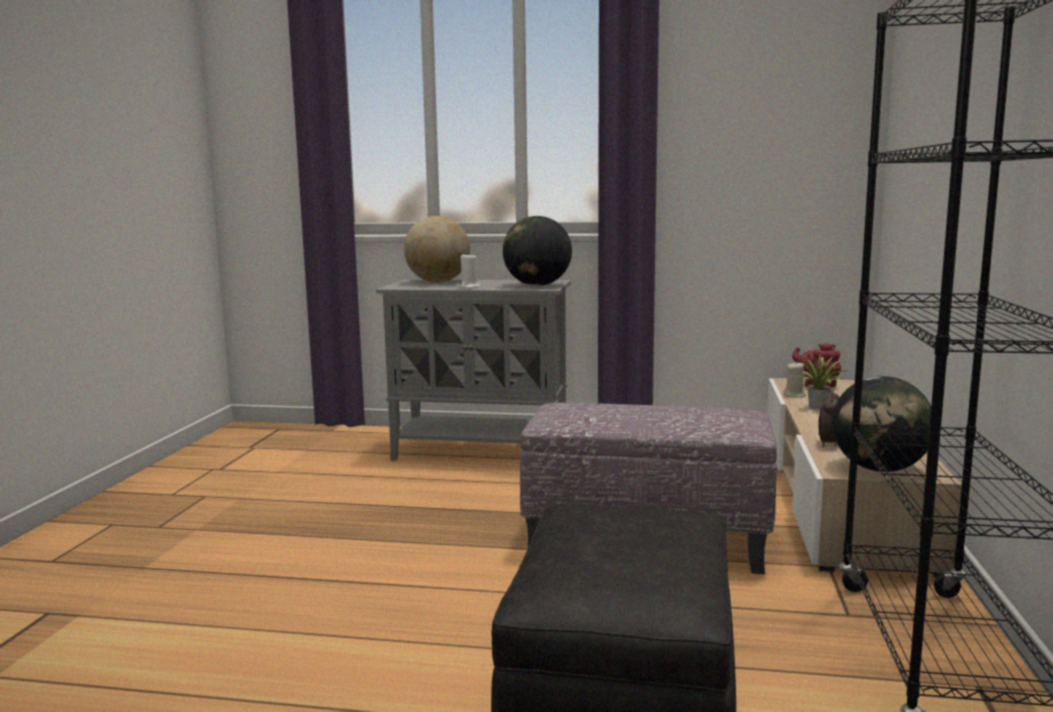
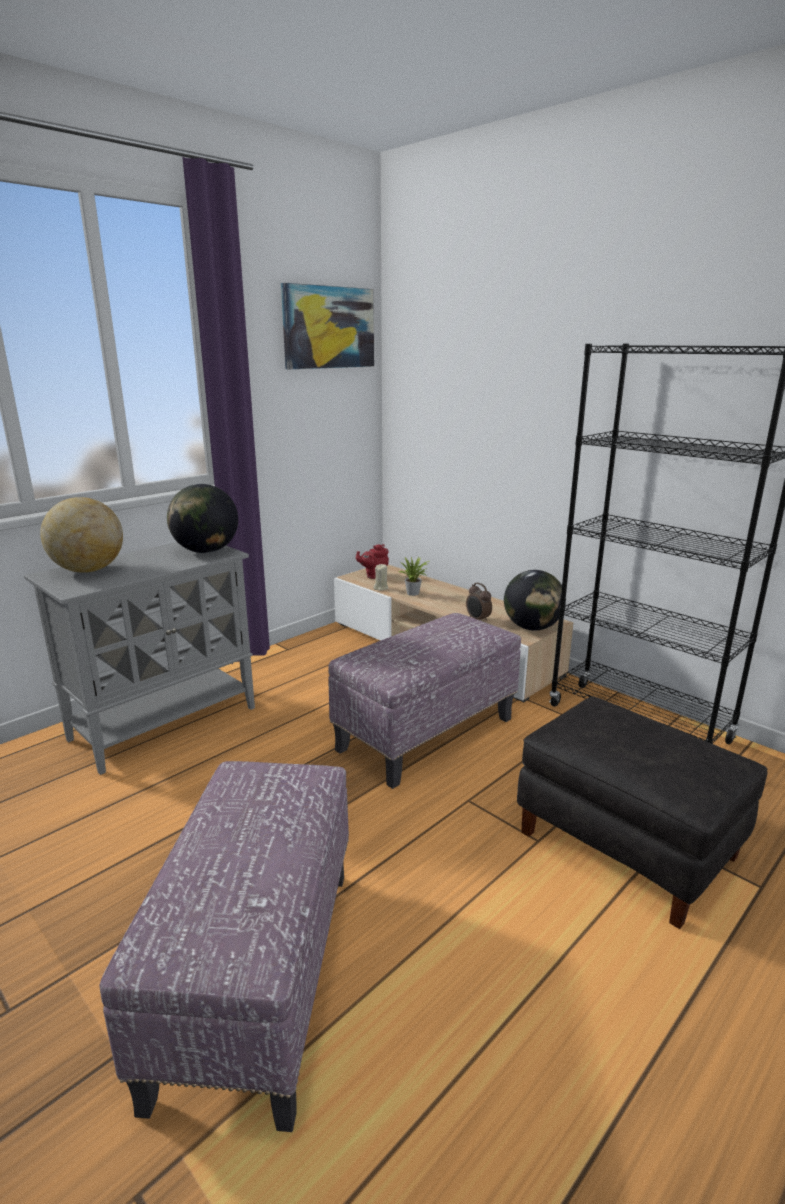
camera: 55 degrees left, 10 degrees up
white candle [460,255,480,289] -> none
none -> ottoman [99,761,349,1132]
none -> picture [281,283,374,369]

